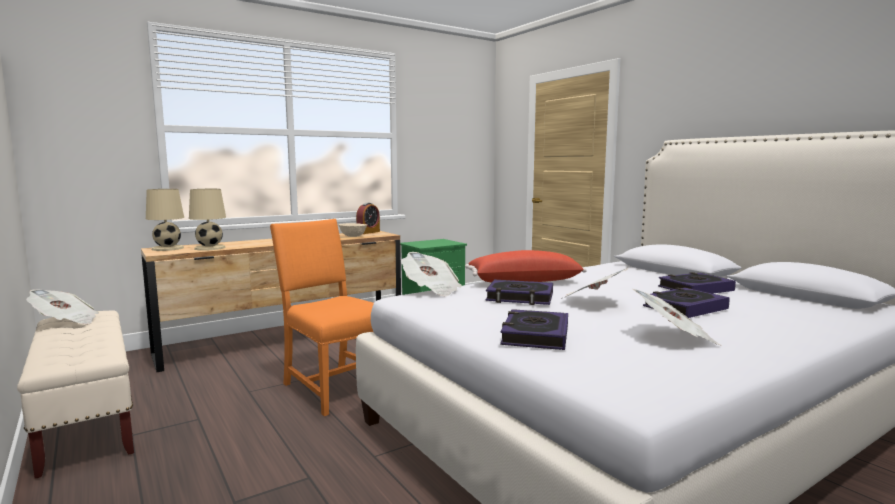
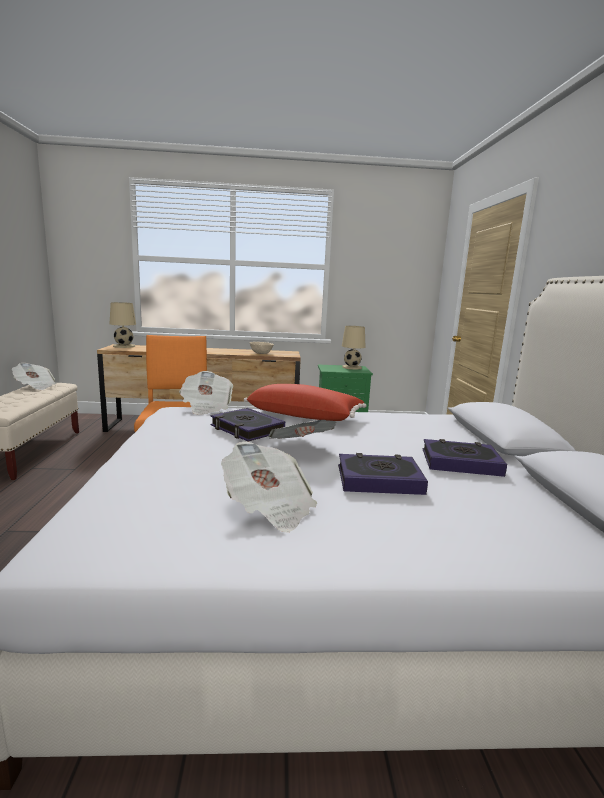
camera: 30 degrees right, 5 degrees up
beige table lamp [189,189,226,251] -> beige table lamp moved to [342,326,365,370]
alarm clock [356,203,380,234] -> none
book [500,309,568,350] -> none

